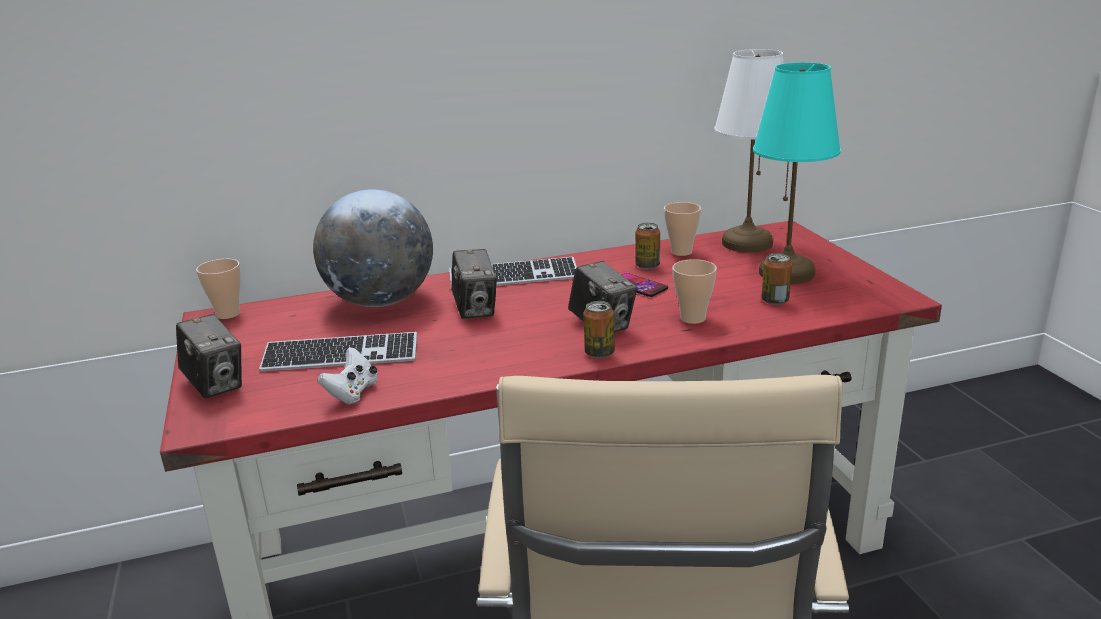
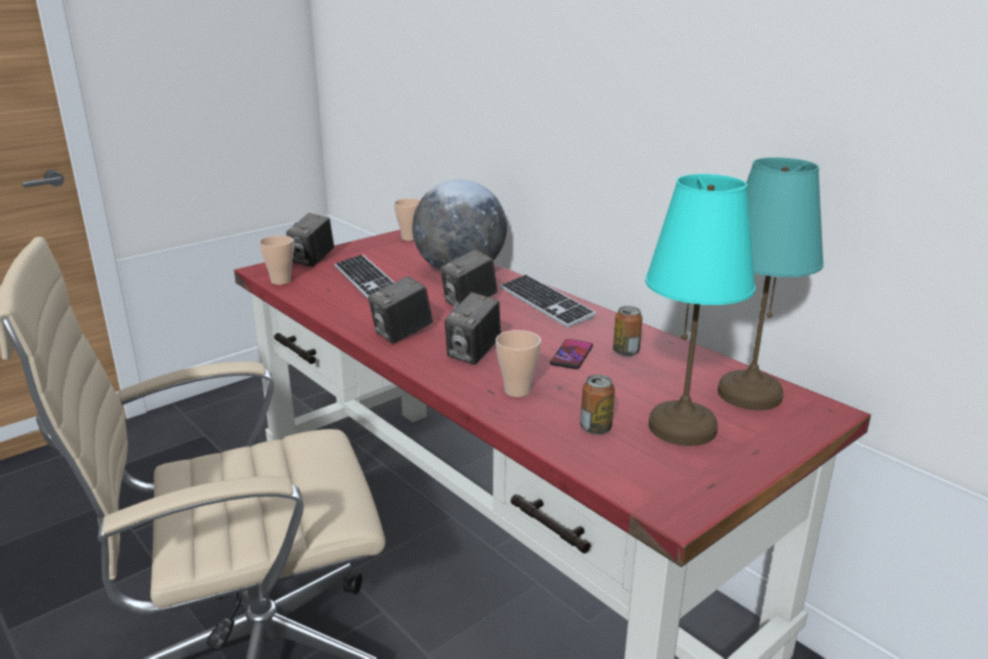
camera: 65 degrees right, 0 degrees up
white game controller [317,347,378,405] -> none
can [583,301,615,358] -> none
cup [664,202,701,256] -> cup moved to [259,235,294,285]
white table lamp [714,49,784,253] -> turquoise table lamp [718,157,824,410]
none -> camera [368,276,433,344]

